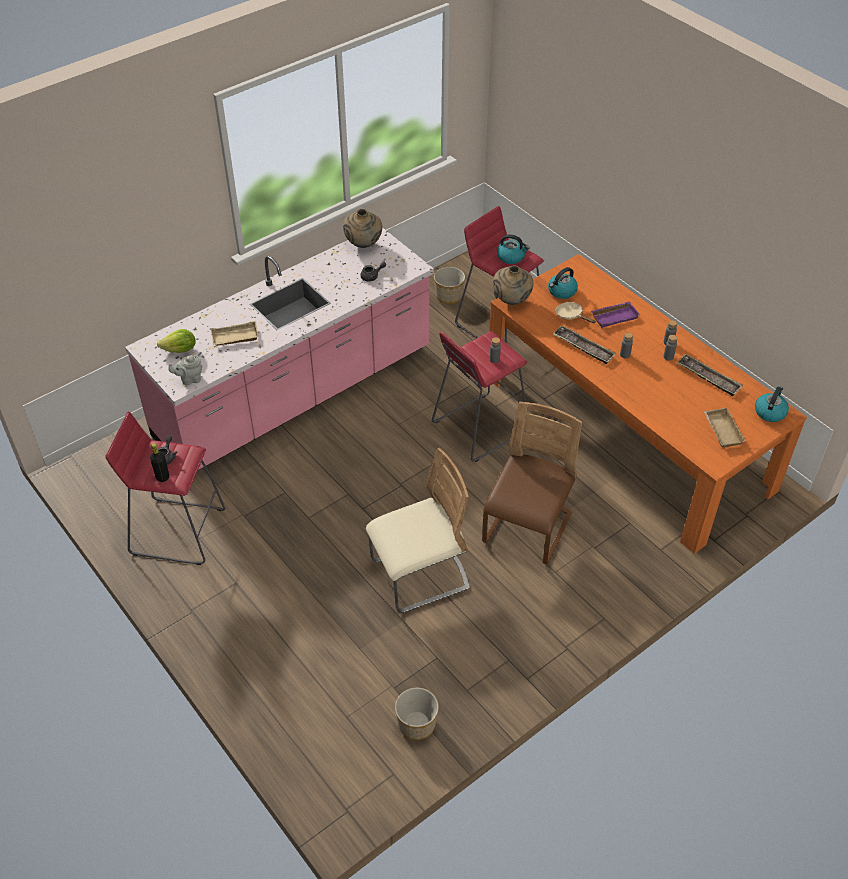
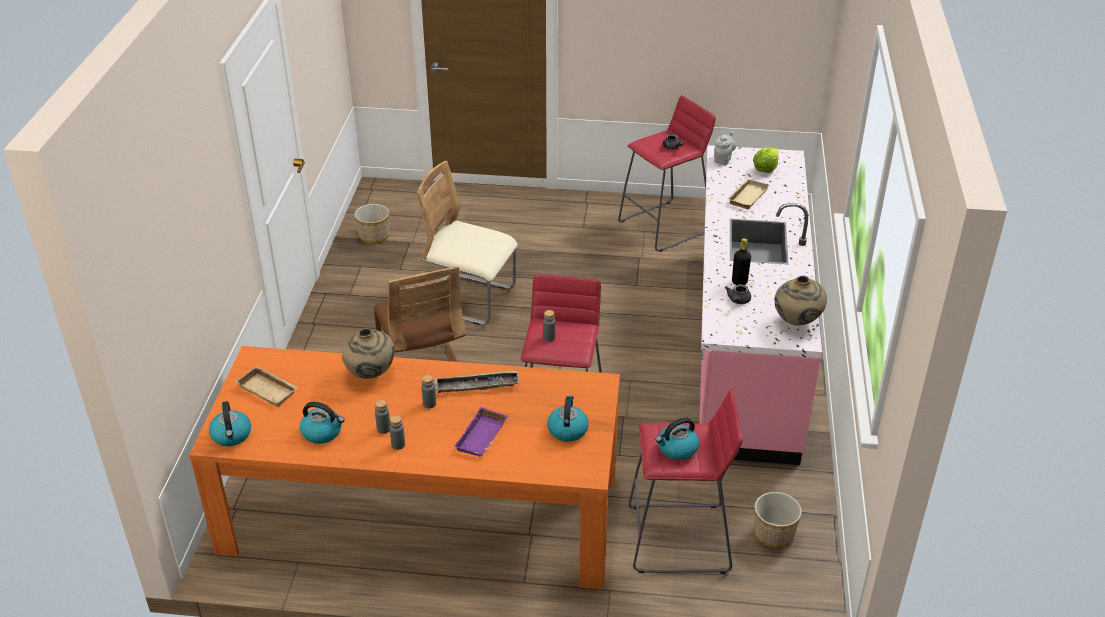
camera: 135 degrees right, 10 degrees down
black bottle [150,443,169,482] -> black bottle moved to [732,238,751,285]
beige chair [366,448,470,613] -> beige chair turned 90 degrees clockwise [417,161,518,325]
beige vase [493,265,534,305] -> beige vase moved to [342,328,395,379]
beige frying pan [556,302,596,323] -> none
tray [677,354,743,396] -> kettle [300,402,345,444]

